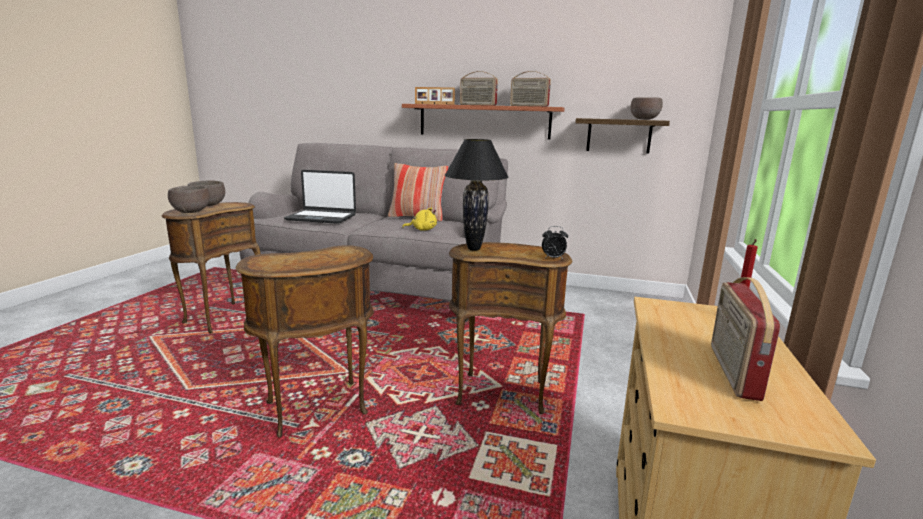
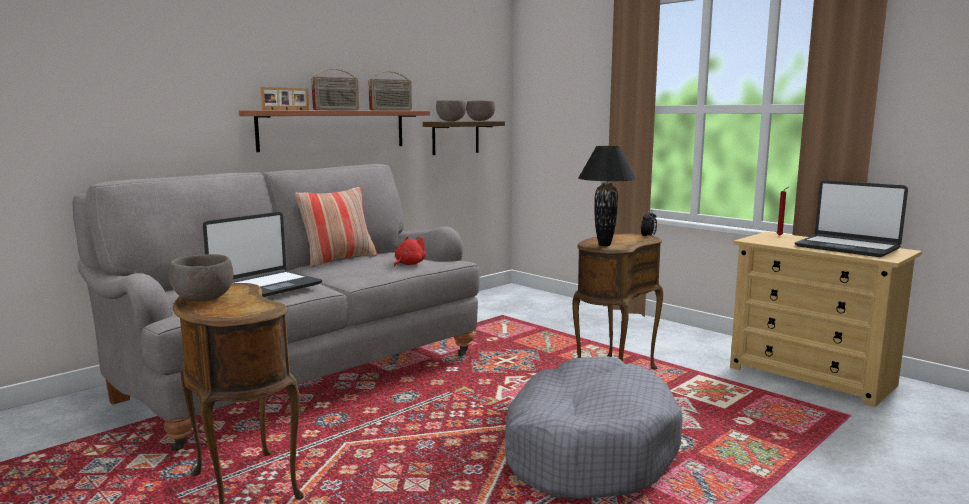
camera: 60 degrees left, 5 degrees down
brown bowl [168,186,210,213] -> brown bowl moved to [436,100,466,121]
brown side table [236,245,374,437] -> grey dog bed [505,356,683,499]
yellow plush toy [402,207,437,231] -> red plush toy [394,236,426,267]
radio [711,277,780,401] -> laptop [795,180,908,257]

